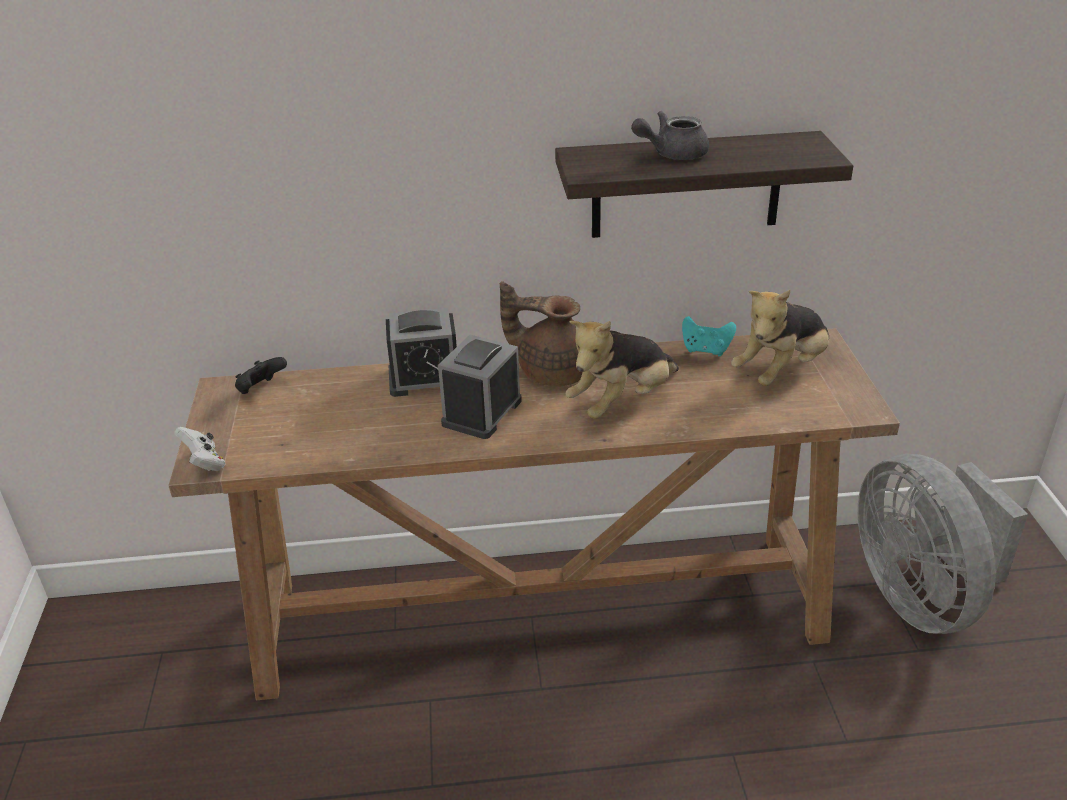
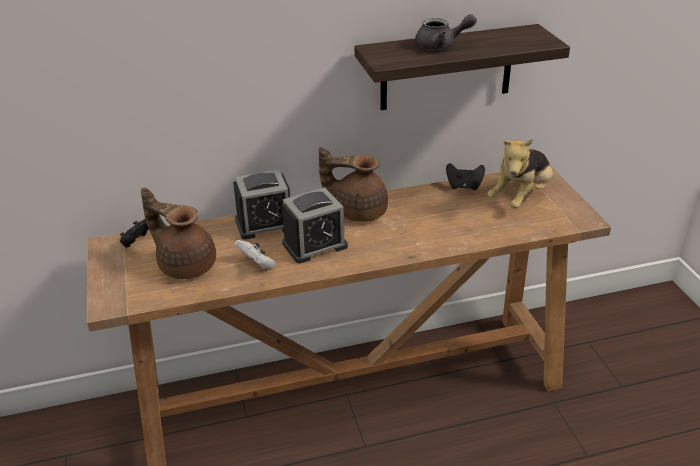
camera: 10 degrees left, 0 degrees up
white game controller [175,427,225,471] -> white game controller moved to [234,240,276,270]
alarm clock [438,335,522,439] -> alarm clock turned 135 degrees counterclockwise [282,188,348,263]
plush toy [565,321,679,419] -> none
grey teapot [631,111,709,160] -> grey teapot turned 150 degrees counterclockwise [415,14,477,50]
turquoise game controller [682,316,736,356] -> black game controller [446,163,485,190]
grey fan [858,454,1028,634] -> none
none -> brown teapot [141,187,216,279]

